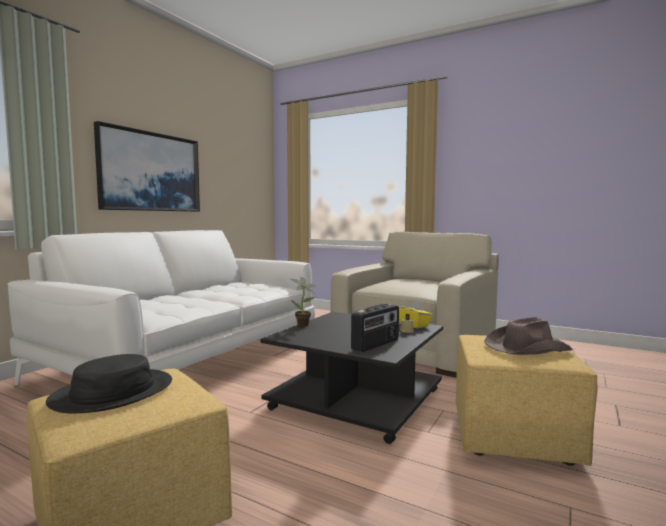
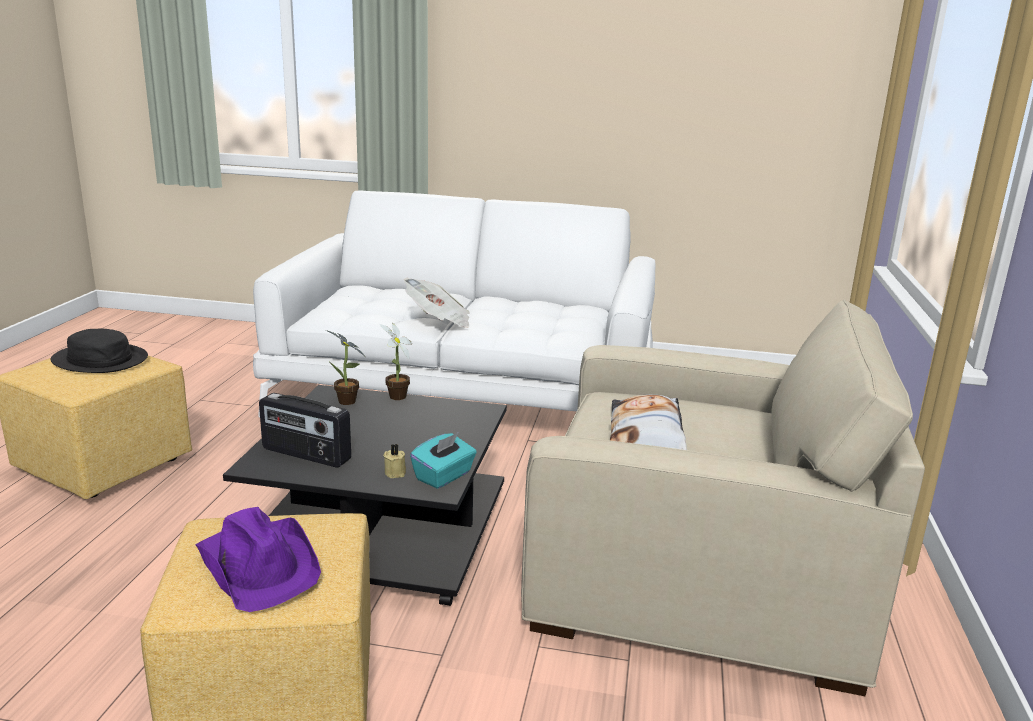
camera: 70 degrees right, 15 degrees up
picture [94,121,200,212] -> none
yellow tissue box [399,299,432,328] -> turquoise tissue box [410,432,477,489]
brown hat [484,317,573,355] -> purple hat [195,507,321,612]
none -> potted plant [326,330,365,405]
none -> newspaper [404,278,470,328]
none -> pillow [610,395,687,450]

